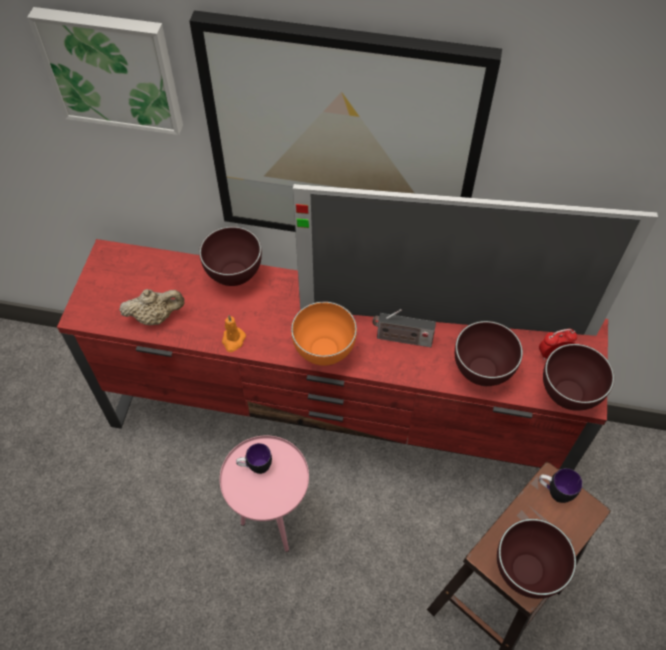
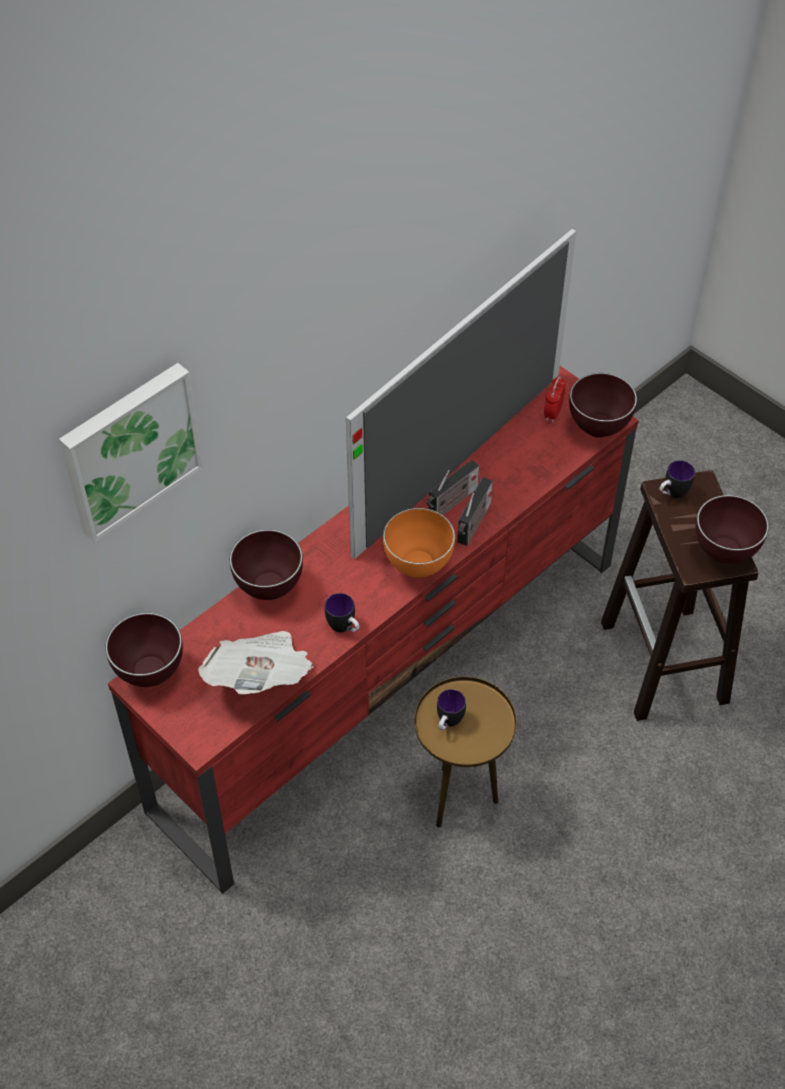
camera: 55 degrees left, 5 degrees down
beige teapot [119,289,185,325] -> newspaper [198,631,314,694]
picture [189,10,502,232] -> none
pink side table [220,436,309,552] -> brown side table [414,677,517,828]
orange candle [222,315,246,352] -> mug [325,593,360,633]
brown bowl [455,321,523,386] -> brown bowl moved to [105,613,183,687]
none -> radio [457,477,493,546]

